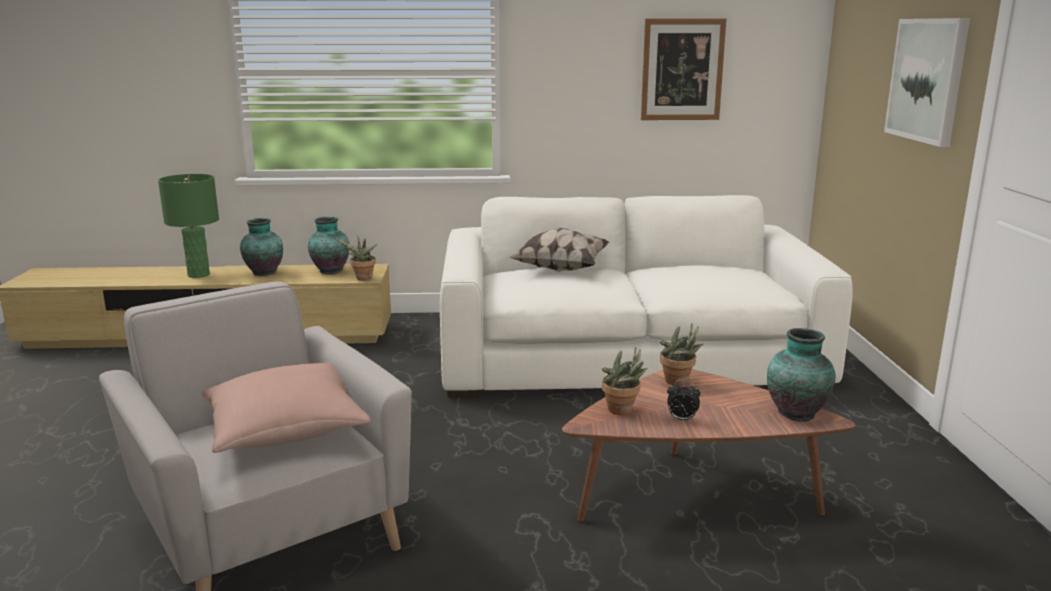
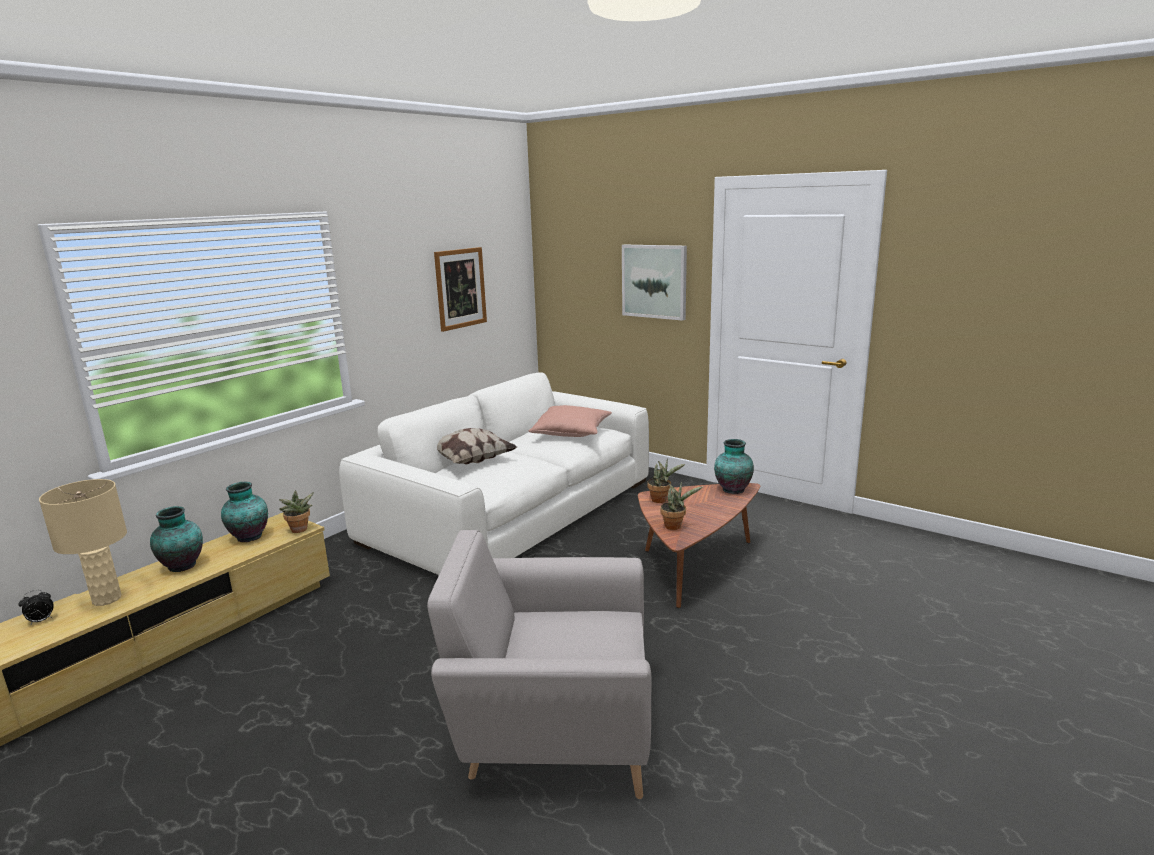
camera: 50 degrees left, 0 degrees up
green table lamp [158,174,219,278] -> beige table lamp [39,479,127,606]
pink pillow [202,363,371,453] -> pink pillow moved to [529,405,612,437]
alarm clock [667,380,700,422] -> alarm clock moved to [19,590,54,624]

